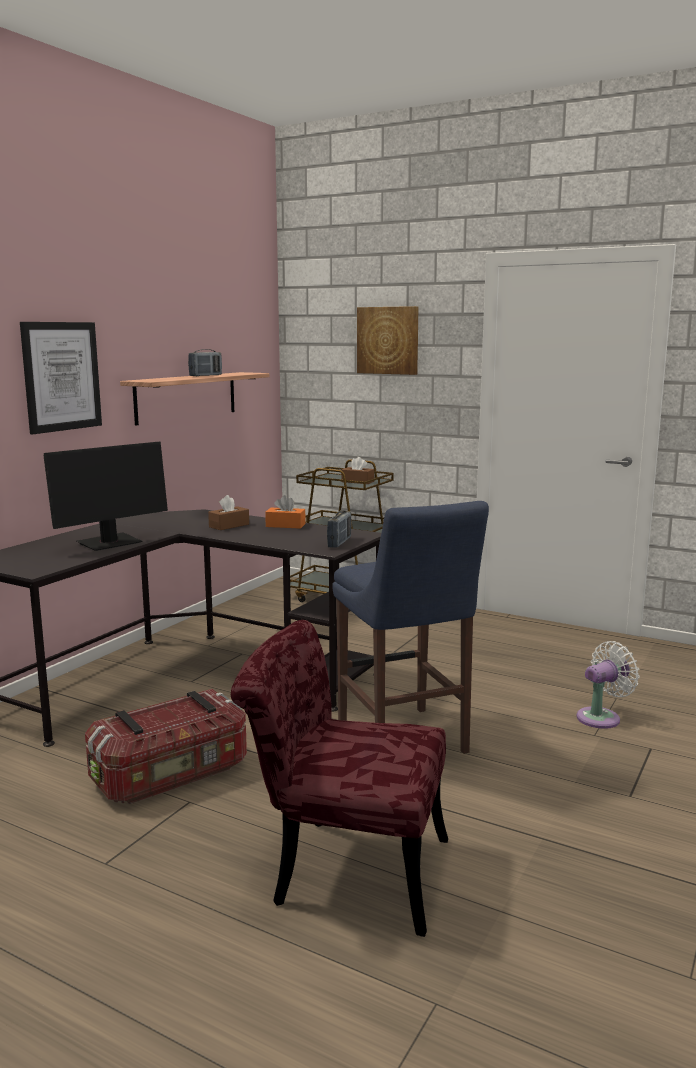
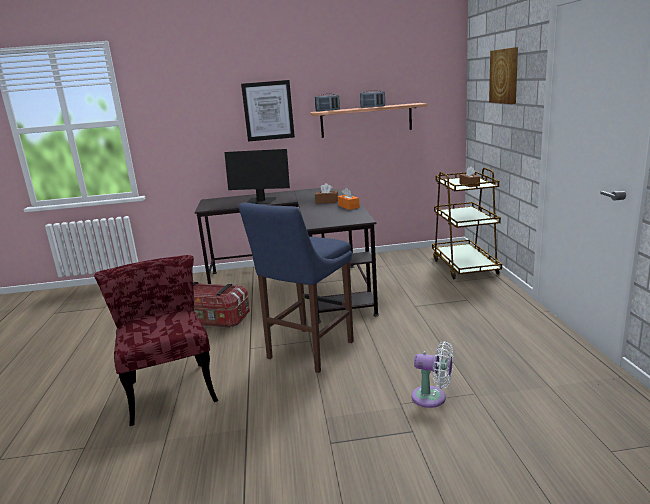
camera: 55 degrees right, 5 degrees up
radio [327,510,352,548] -> radio moved to [315,94,340,112]

